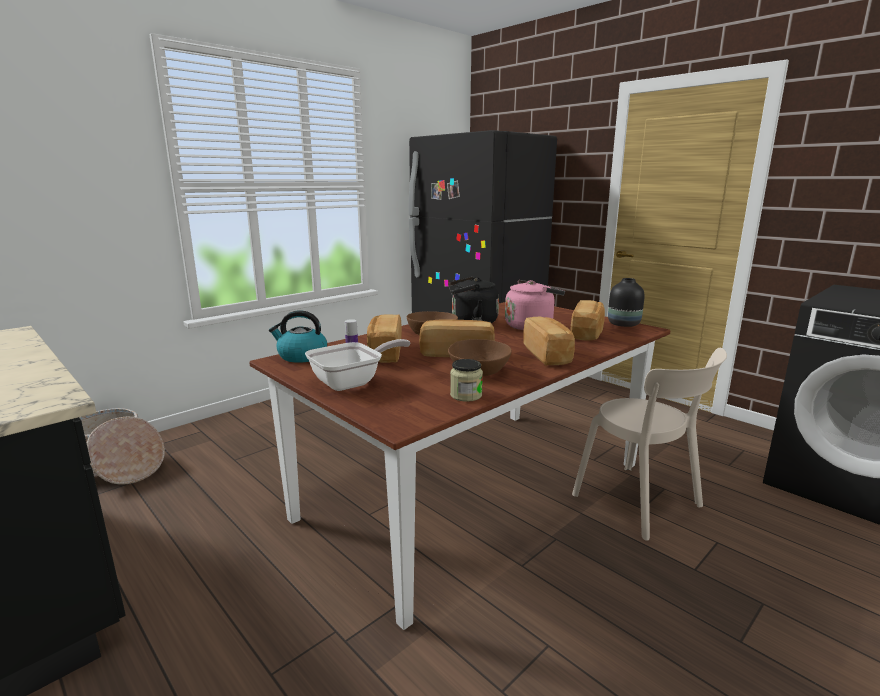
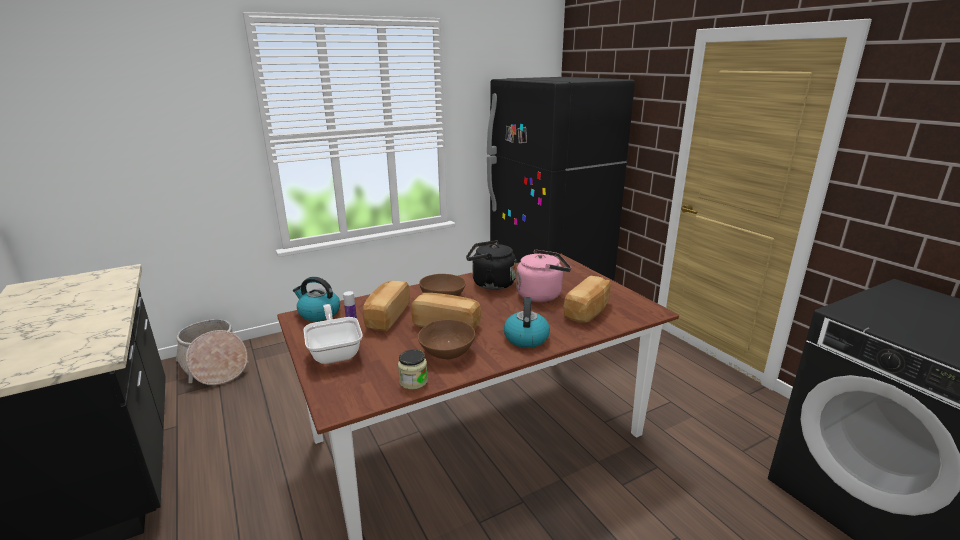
camera: 15 degrees right, 5 degrees up
frying pan [305,339,411,391] -> frying pan turned 90 degrees counterclockwise [303,304,363,364]
bread [523,317,575,366] -> kettle [504,297,550,348]
beige chair [572,348,727,541] -> none
black vase [608,278,645,327] -> none

